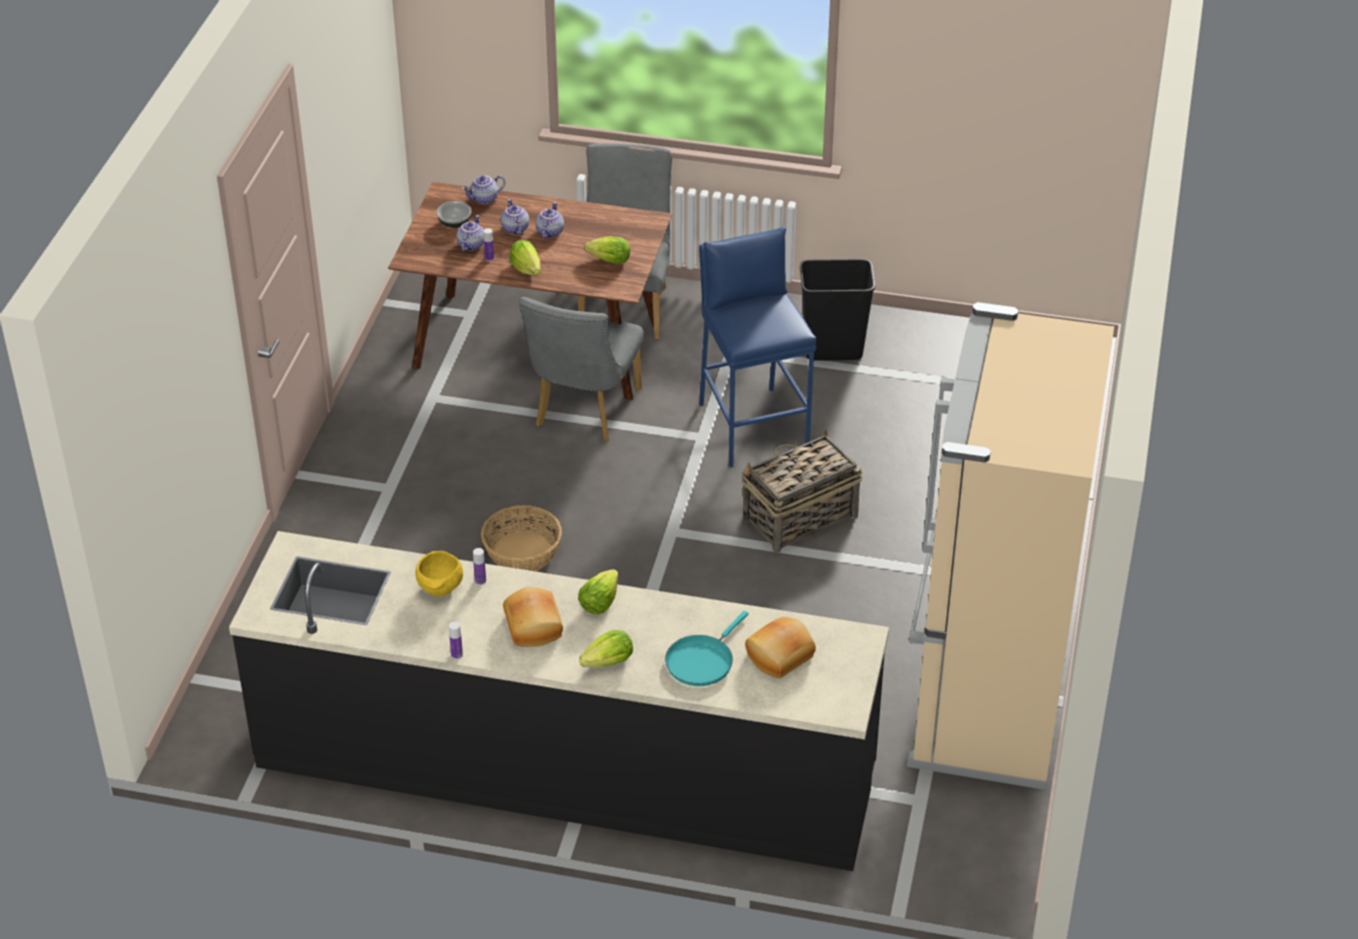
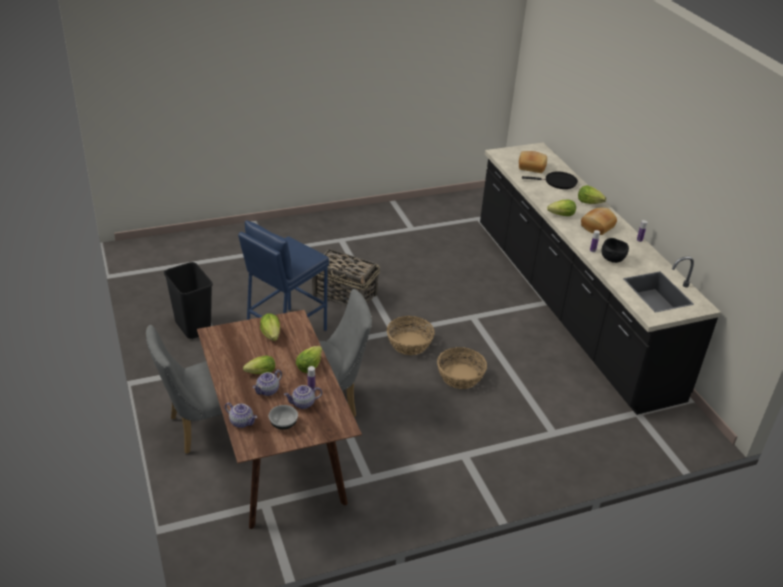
camera: 125 degrees left, 5 degrees down
yellow bowl [415,551,463,597] -> black bowl [601,238,629,263]
teapot [536,202,564,238] -> lettuce [243,356,275,374]
turquoise frying pan [665,611,749,686] -> black frying pan [522,171,578,189]
beige fridge [907,302,1114,790] -> none
none -> basket [387,316,435,355]

